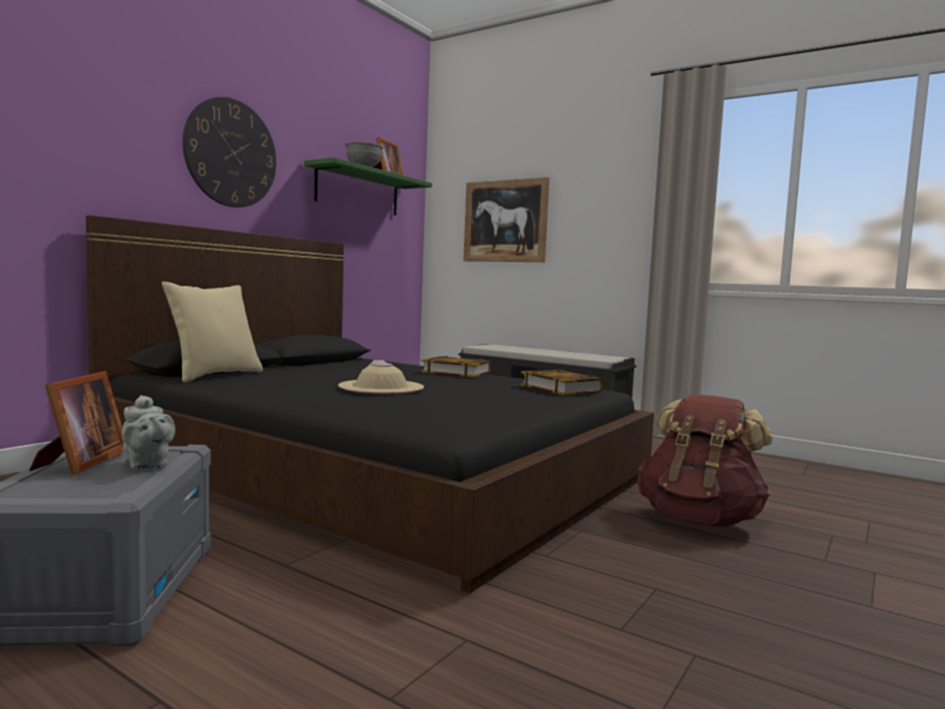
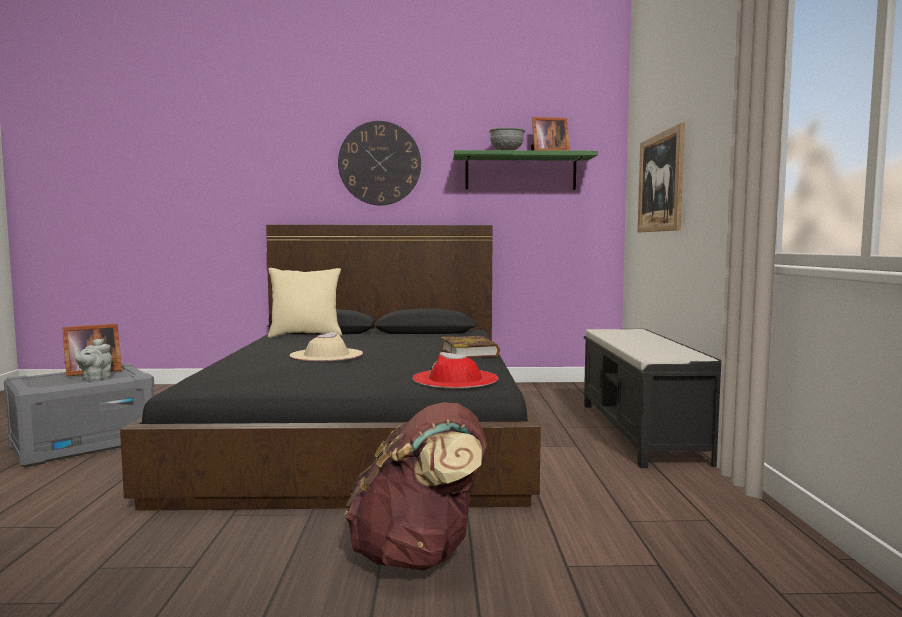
camera: 55 degrees right, 0 degrees up
book [521,369,604,396] -> red hat [412,352,499,389]

